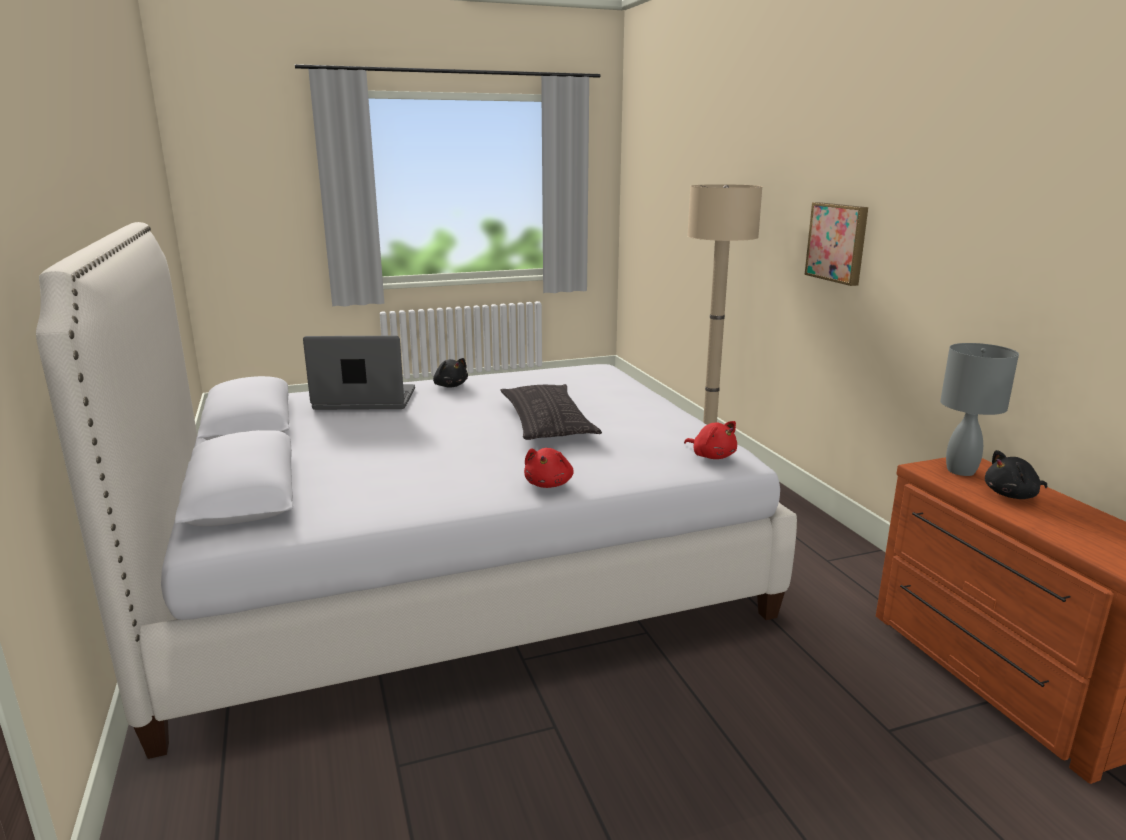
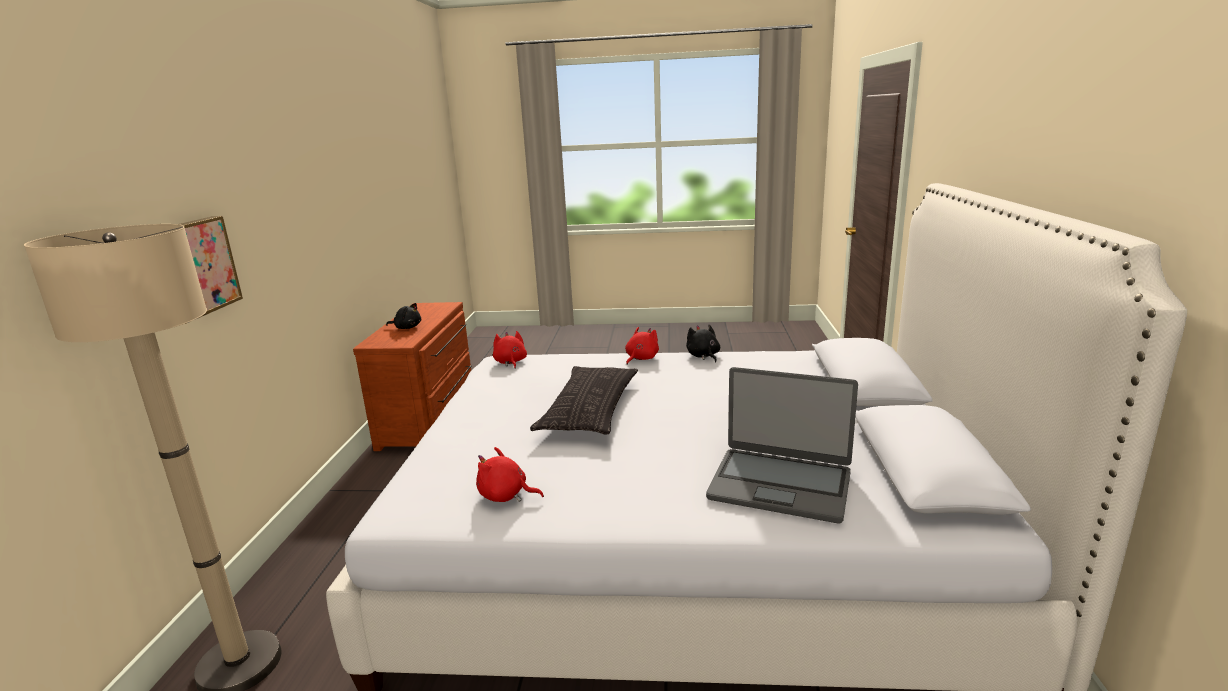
camera: 155 degrees left, 0 degrees up
black plush toy [433,358,468,388] -> black plush toy moved to [686,324,720,362]
grey table lamp [940,343,1019,476] -> none
none -> red plush toy [476,447,544,502]

